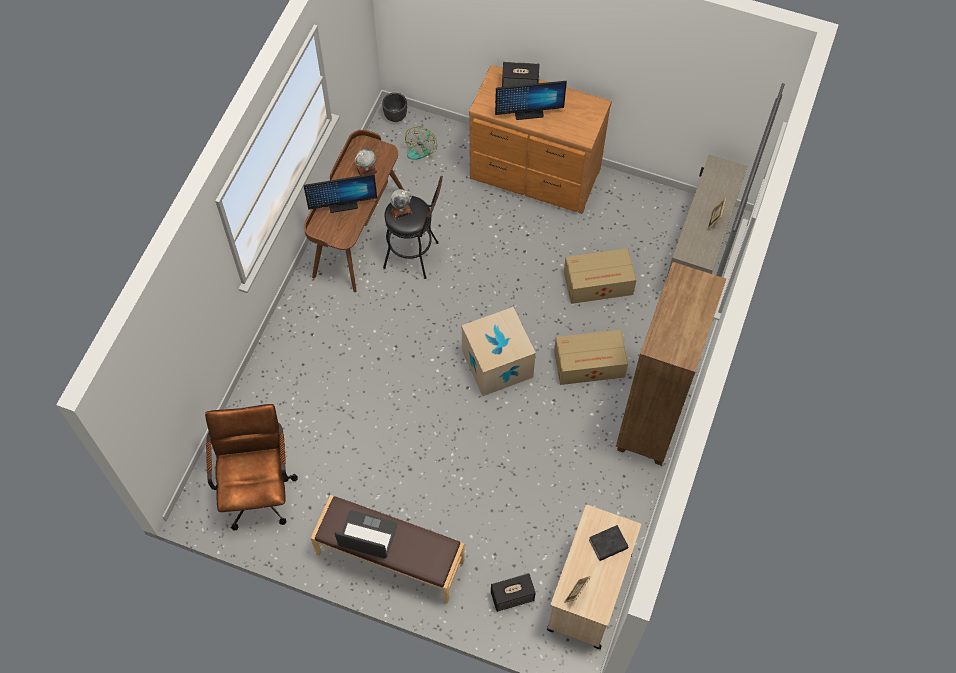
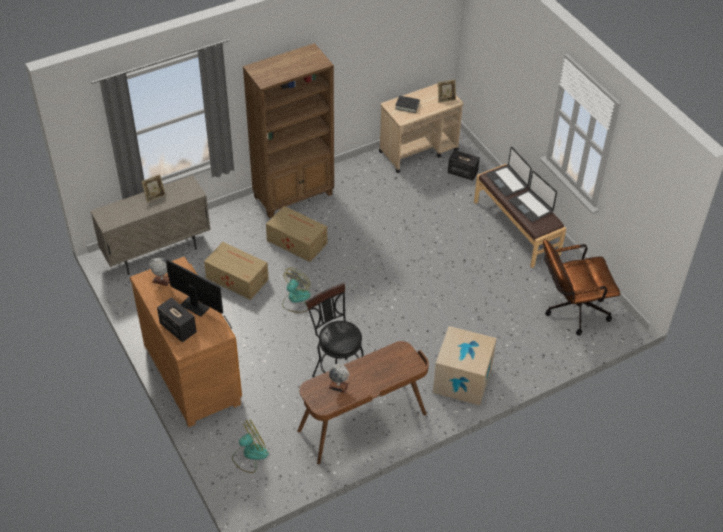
camera: 140 degrees left, 15 degrees down
brown office chair [205,404,298,531] -> brown office chair turned 45 degrees clockwise [543,239,620,335]
monitor [304,173,377,213] -> none
black planter [382,93,407,122] -> none
globe [390,189,412,219] -> globe moved to [149,257,170,286]
cardboard box [462,307,536,396] -> cardboard box moved to [433,326,497,405]
none -> fan [282,268,311,313]
none -> laptop [486,147,532,196]

